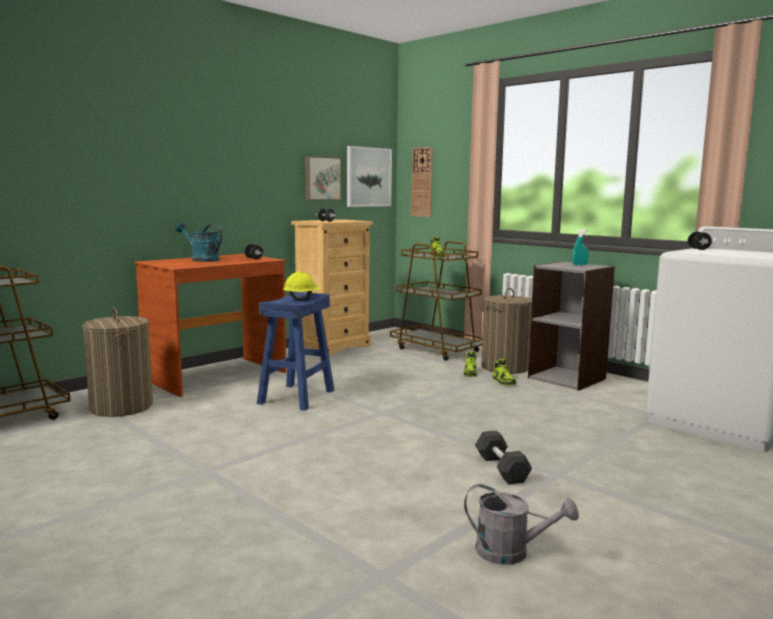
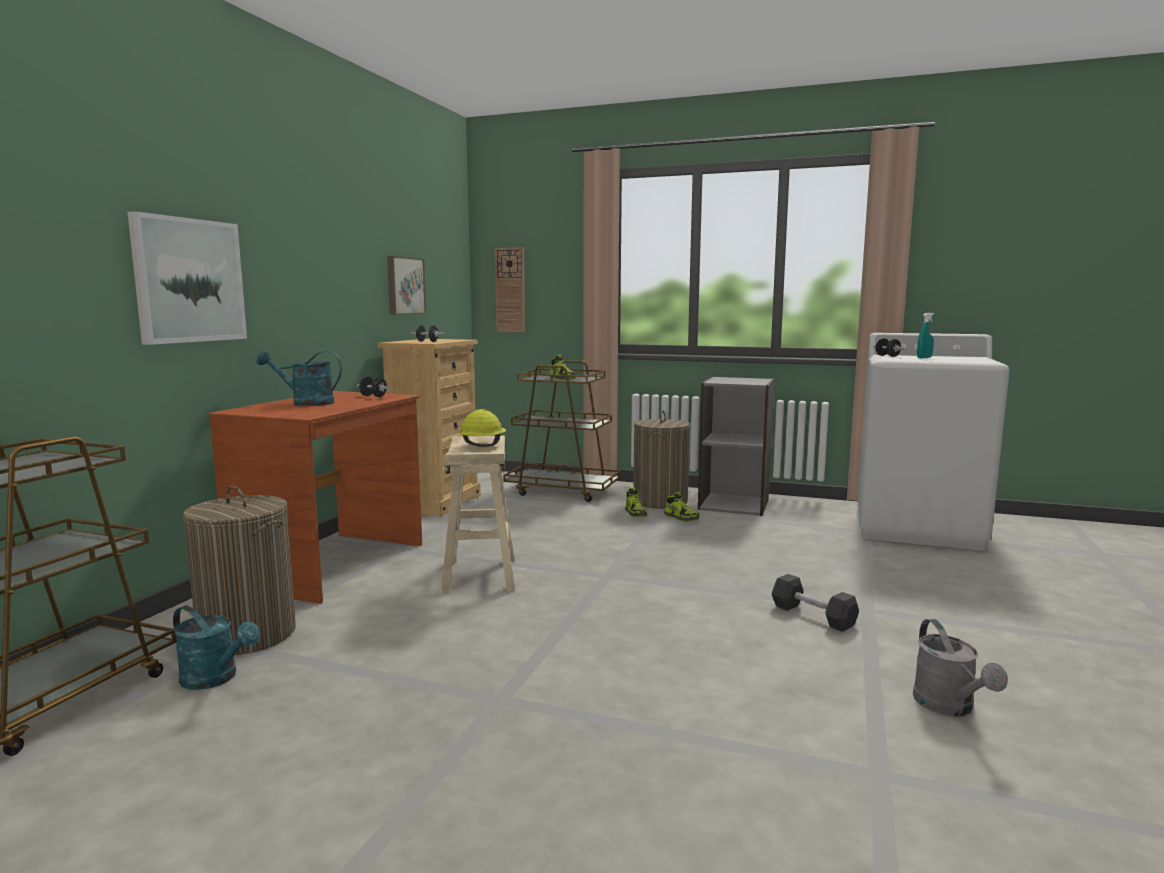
camera: 25 degrees left, 0 degrees up
blue stool [257,292,335,411] -> beige stool [441,436,515,593]
picture [347,146,392,207] -> picture moved to [127,211,247,345]
grey watering can [464,484,579,565] -> grey watering can turned 90 degrees clockwise [913,619,1008,717]
turquoise spray bottle [573,229,589,265] -> turquoise spray bottle moved to [917,313,934,358]
none -> turquoise watering can [173,606,260,690]

